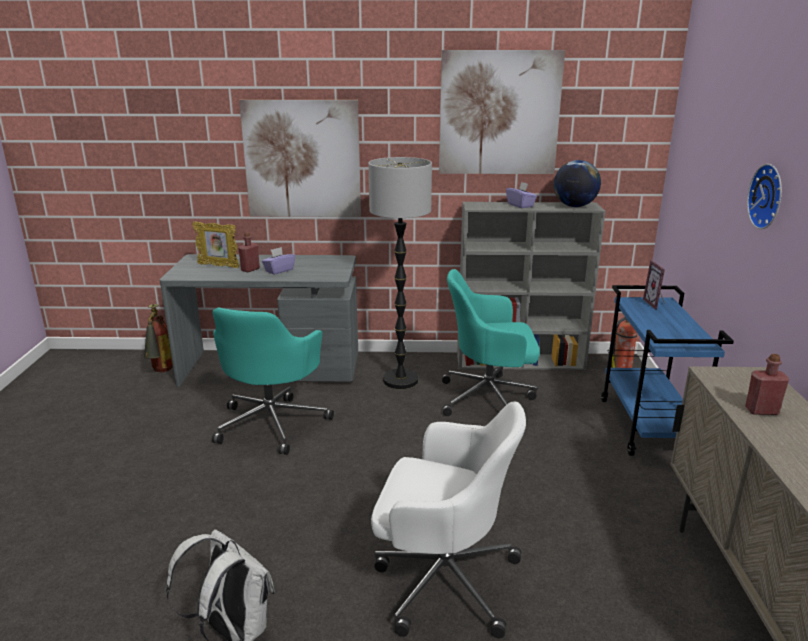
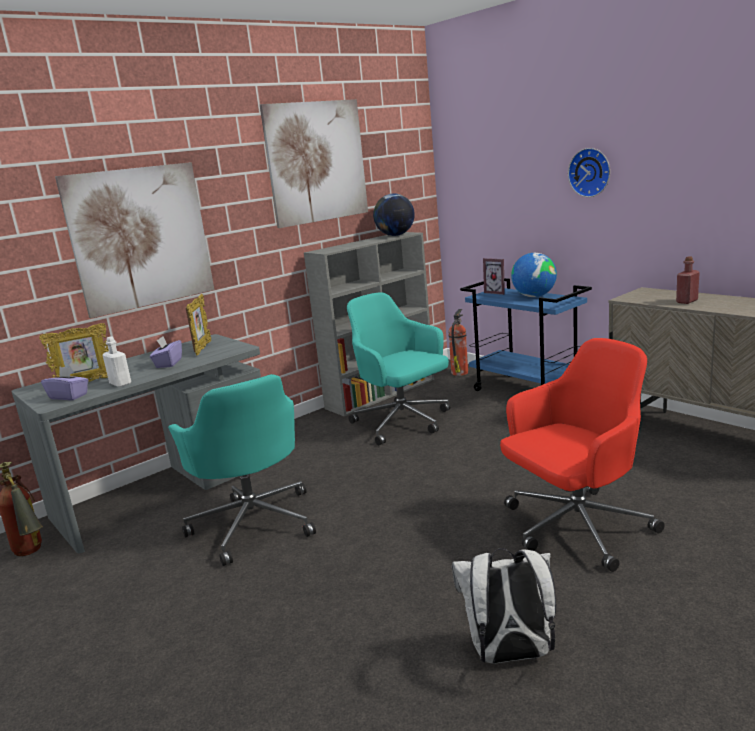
camera: 40 degrees left, 5 degrees down
red bottle [238,232,260,272] -> none
floor lamp [368,157,432,389] -> none
white office chair [371,402,526,638] -> red office chair [500,338,665,572]
turquoise office chair [442,269,540,416] -> turquoise office chair turned 90 degrees clockwise [347,292,450,445]
purple tissue box [506,182,537,208] -> purple tissue box moved to [41,366,88,400]
none -> white bottle [102,336,131,387]
none -> picture frame [185,294,211,356]
none -> globe [511,253,557,297]

